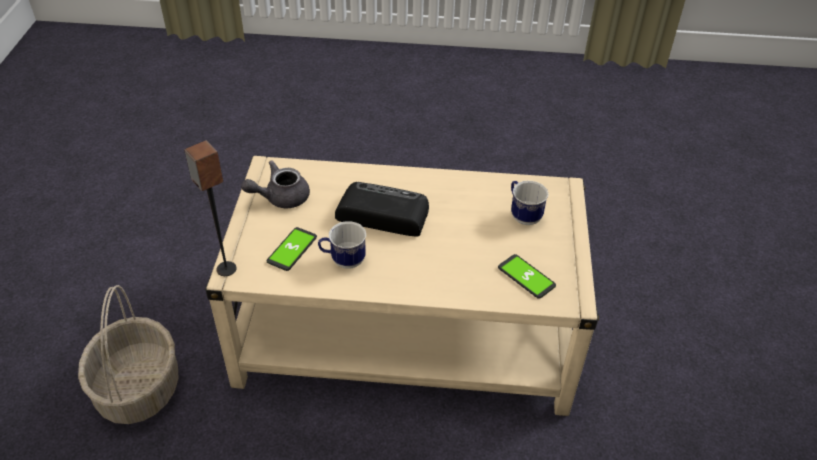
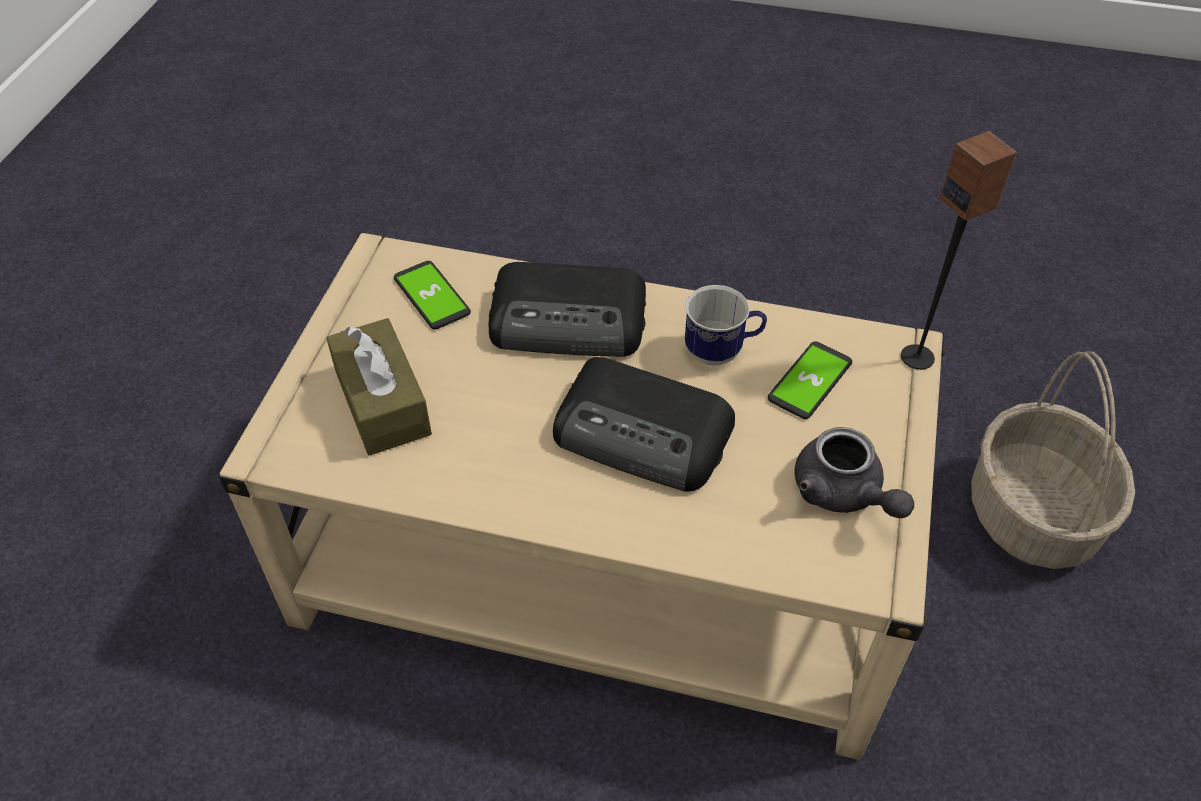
camera: 170 degrees left, 5 degrees up
grey teapot [241,160,310,208] -> grey teapot turned 75 degrees clockwise [795,427,914,518]
mug [511,181,548,225] -> brown tissue box [326,318,432,456]
none -> radio [489,262,646,357]

